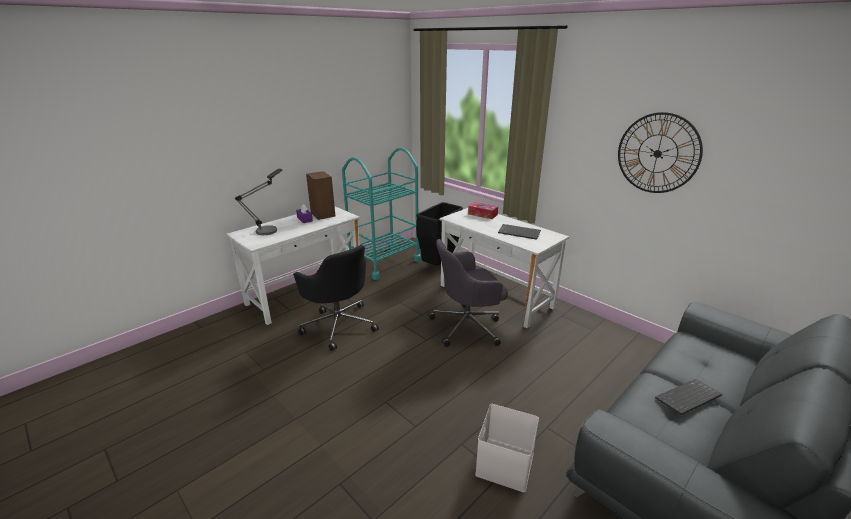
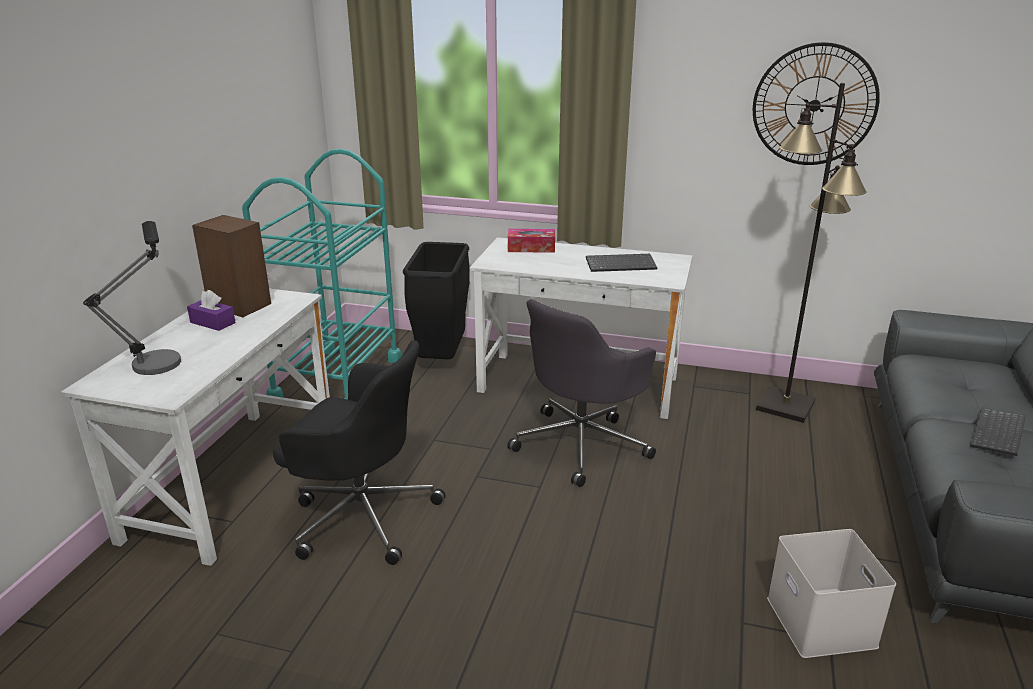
camera: 30 degrees left, 0 degrees up
none -> black floor lamp [756,83,867,423]

